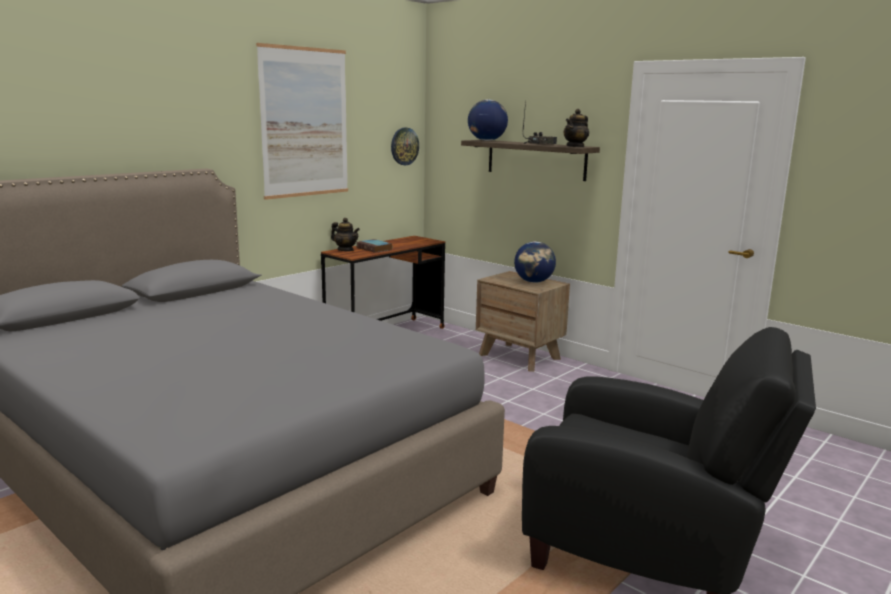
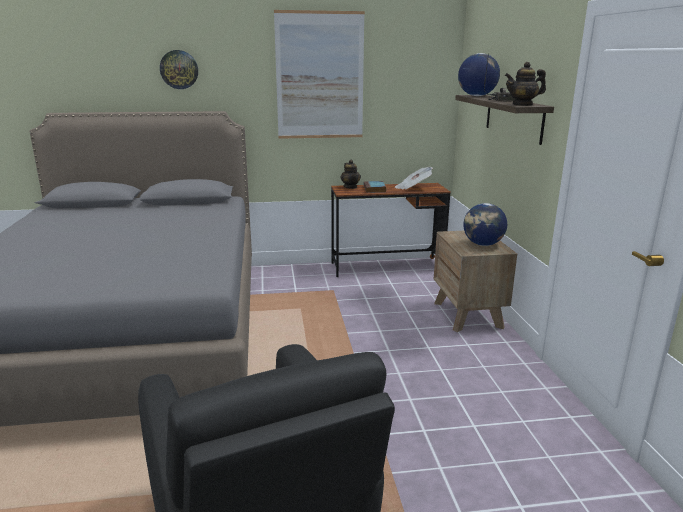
camera: 40 degrees right, 5 degrees up
wall clock [391,128,419,165] -> wall clock moved to [160,50,198,89]
none -> newspaper [395,167,433,190]

